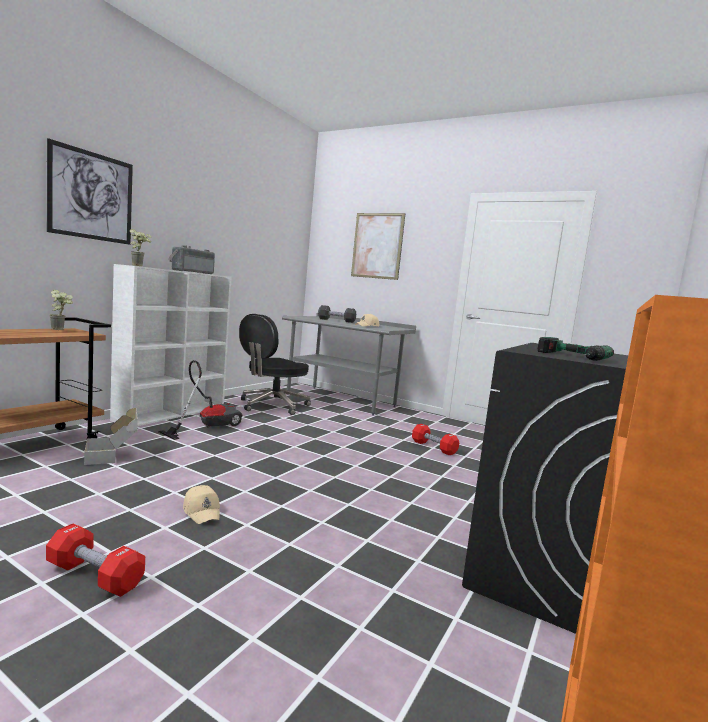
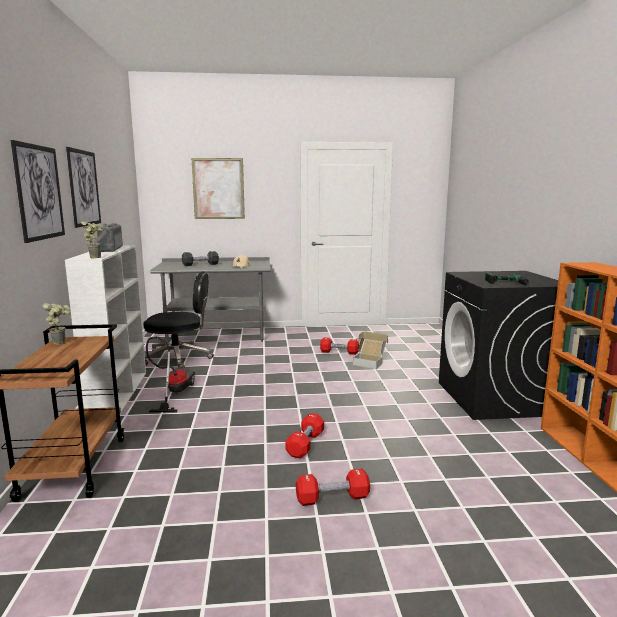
camera: 35 degrees left, 5 degrees up
cardboard box [84,408,138,465] -> cardboard box moved to [353,331,388,369]
beige cap [183,485,220,524] -> red dumbbell [285,413,324,459]
black office chair [239,314,311,415] -> black office chair turned 90 degrees counterclockwise [143,271,214,367]
none -> picture [66,147,101,228]

